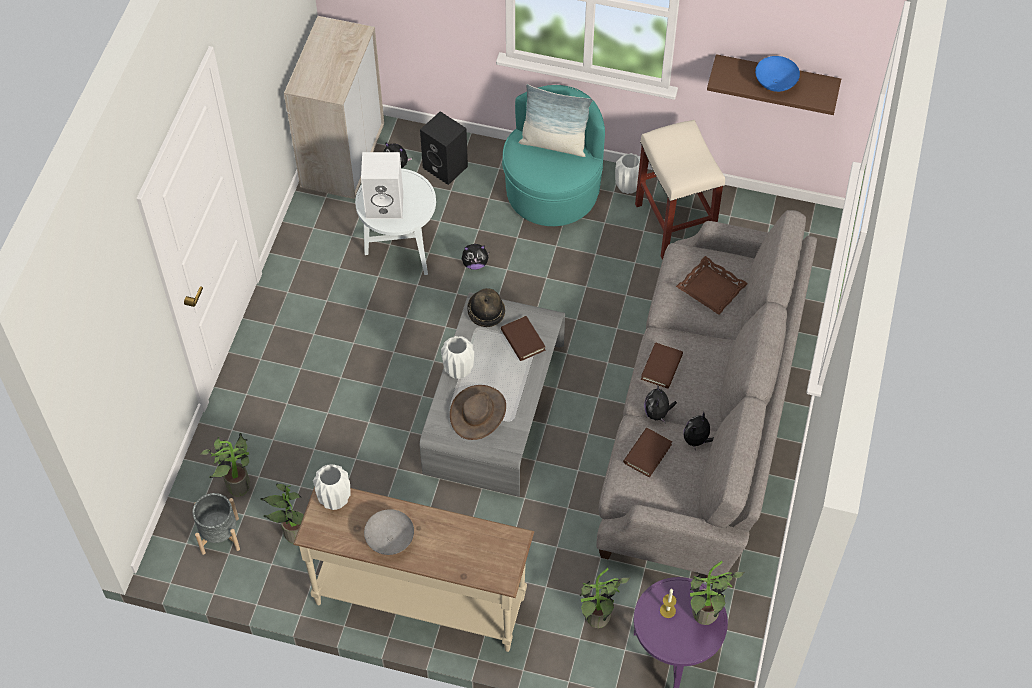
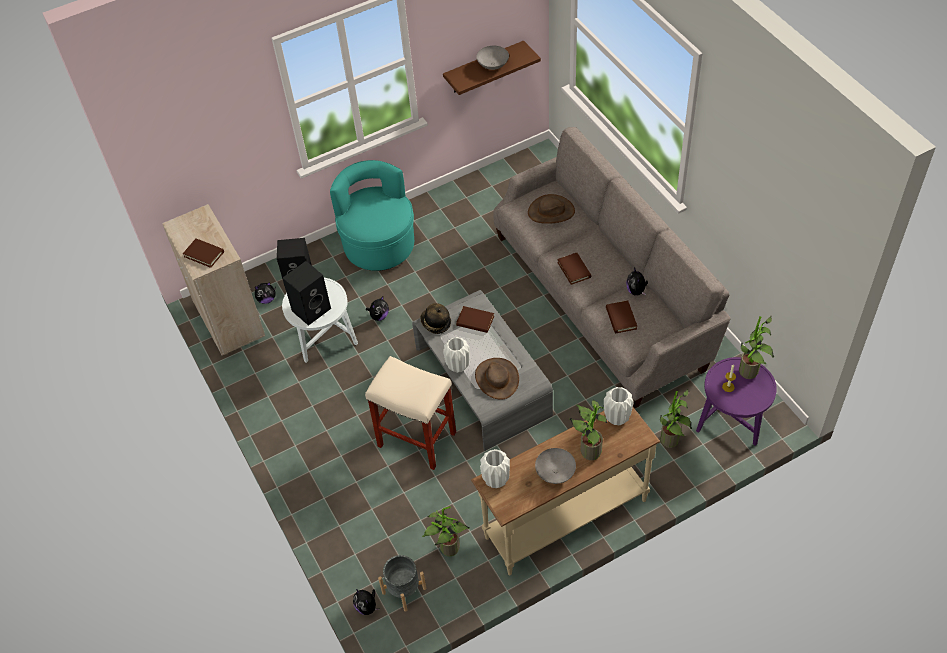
camera: 40 degrees left, 5 degrees down
potted plant [199,433,250,497] -> potted plant moved to [570,400,607,460]
white speaker [361,152,403,219] -> black speaker [283,261,331,326]
pillow [519,84,593,157] -> none
white vase [615,153,640,194] -> white vase moved to [604,387,634,425]
beige stool [635,120,725,260] -> beige stool moved to [365,356,456,470]
plush toy [644,384,677,423] -> plush toy moved to [353,588,380,615]
brown tray [676,256,748,315] -> brown hat [528,194,575,224]
blue bowl [755,56,800,92] -> grey bowl [476,46,509,70]
none -> brown book [183,239,224,268]

